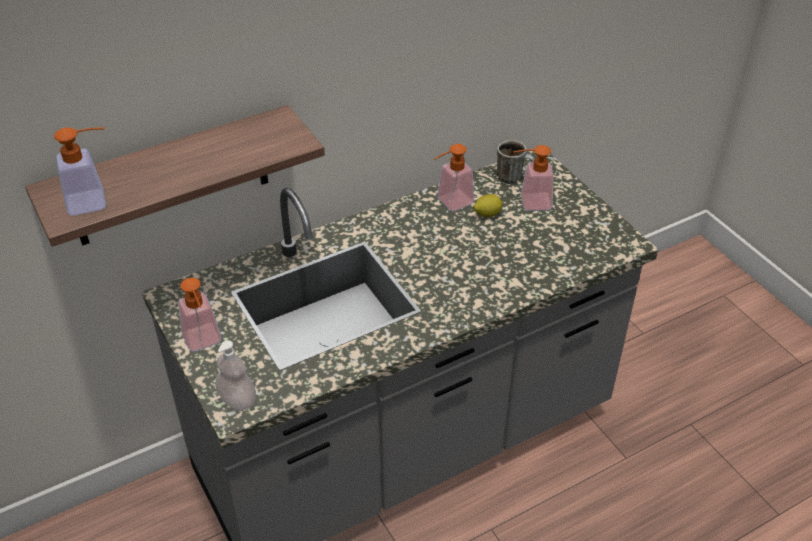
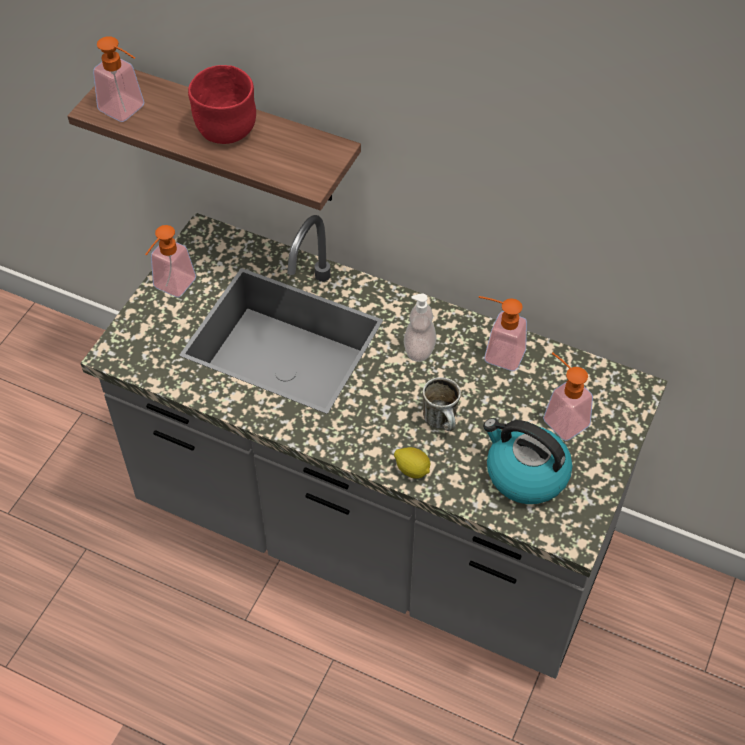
camera: 55 degrees right, 10 degrees up
soap dispenser [216,340,256,411] -> soap dispenser moved to [404,293,436,362]
lemon [473,194,503,217] -> lemon moved to [394,447,431,479]
mug [497,140,534,183] -> mug moved to [423,377,461,431]
none -> red bowl [188,65,256,144]
none -> kettle [483,418,573,504]

